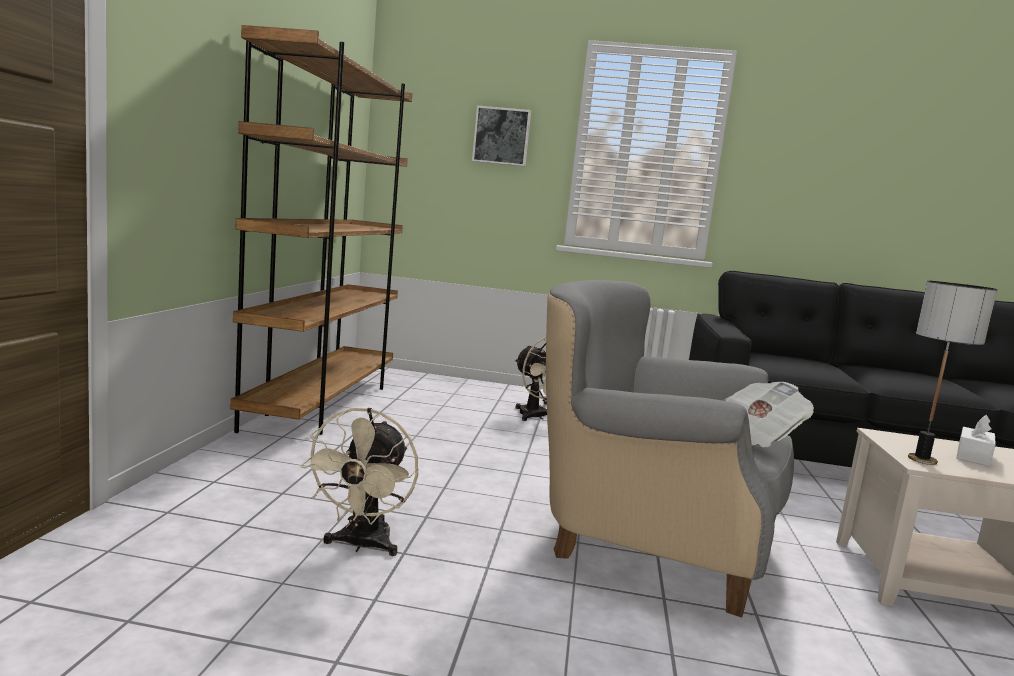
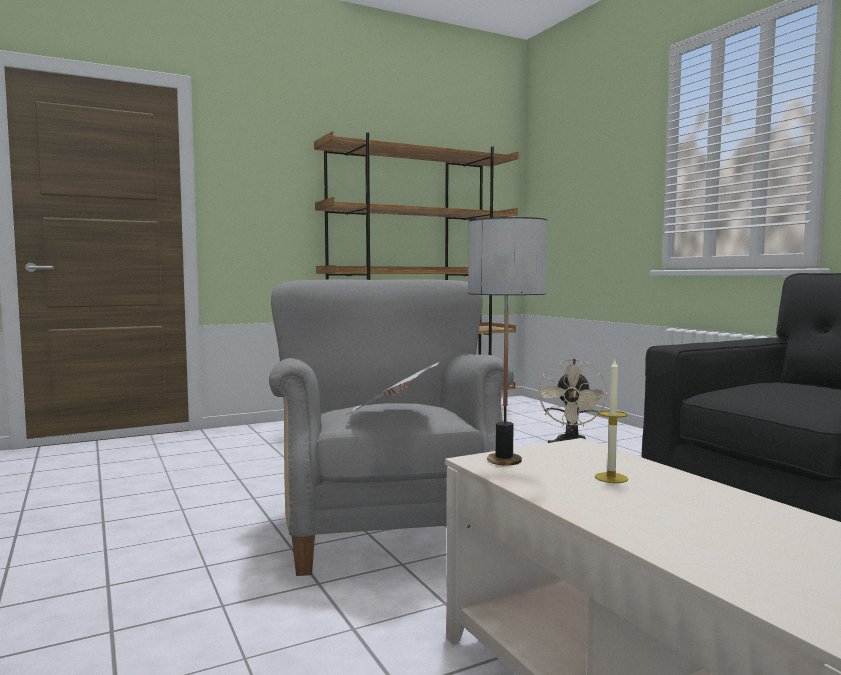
camera: 55 degrees right, 5 degrees down
beige fan [300,408,418,556] -> none
picture [472,106,531,167] -> none
white tissue box [957,415,996,467] -> candle [595,360,628,483]

